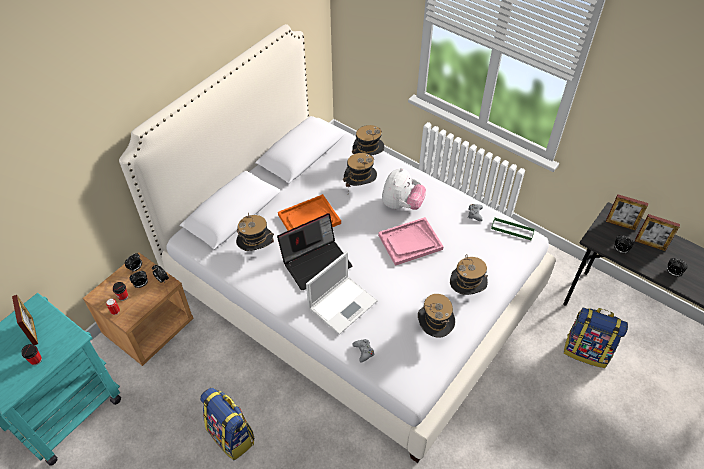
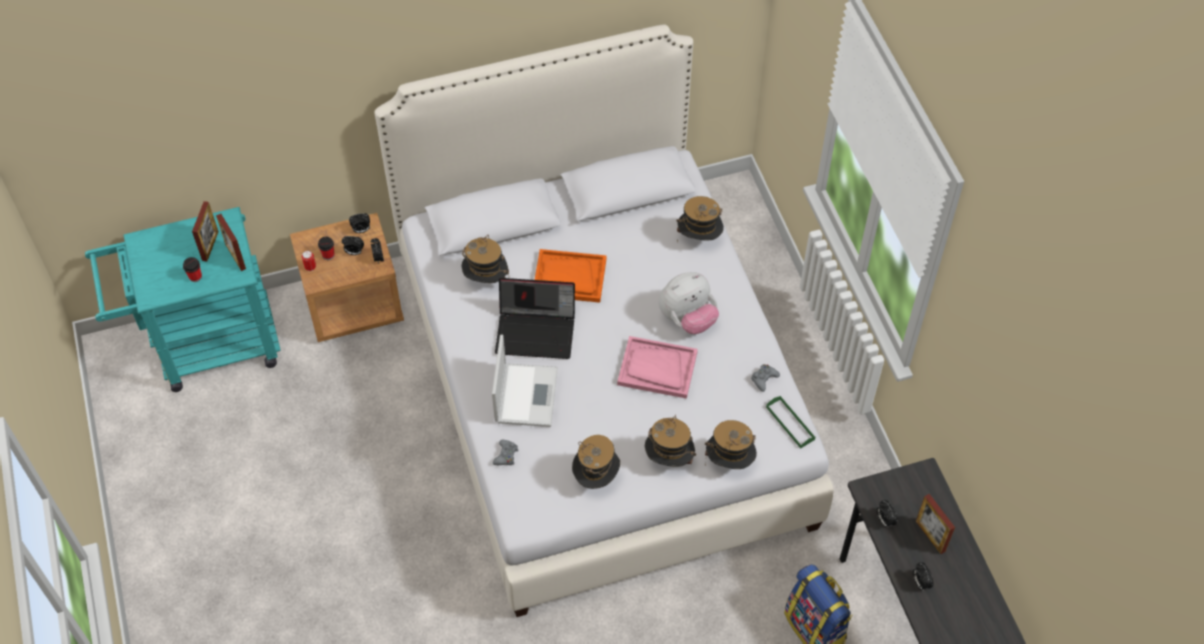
camera: 35 degrees right, 5 degrees up
backpack [200,388,254,460] -> none
laptop [306,251,378,335] -> laptop turned 75 degrees counterclockwise [492,335,558,427]
hat [343,153,377,187] -> hat moved to [705,420,757,469]
picture frame [606,194,648,230] -> picture frame moved to [216,214,246,271]

